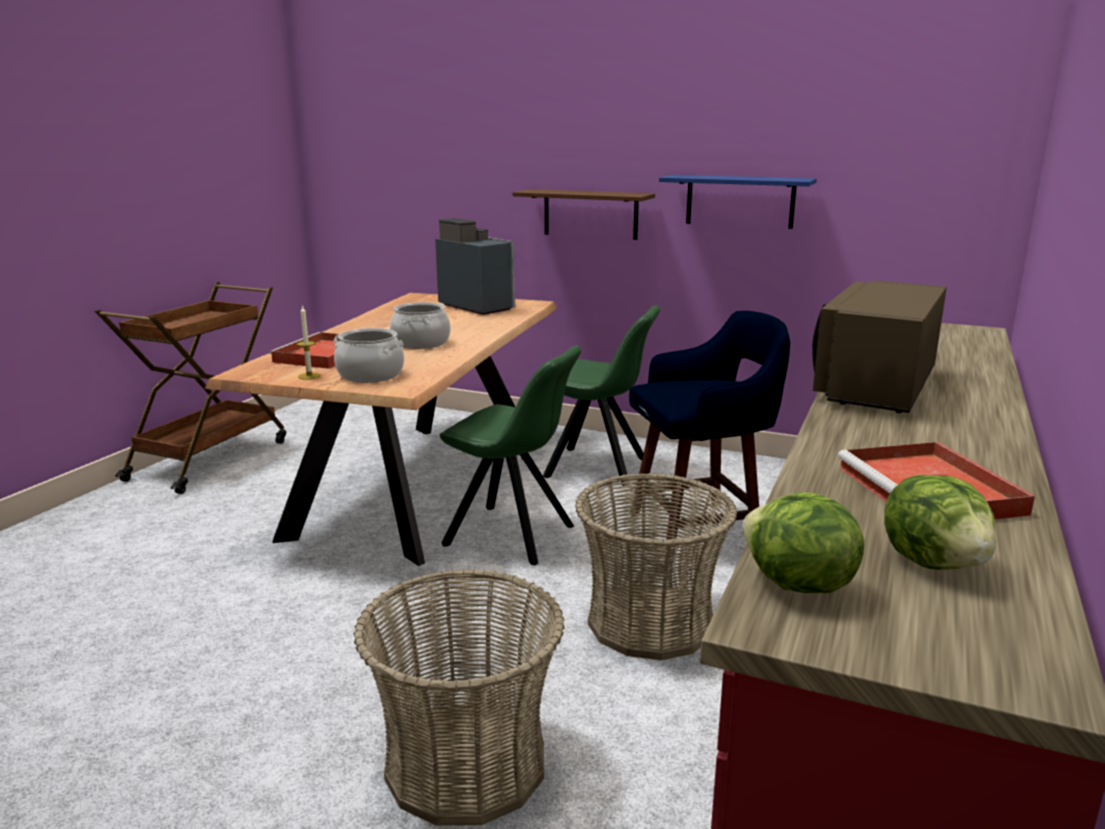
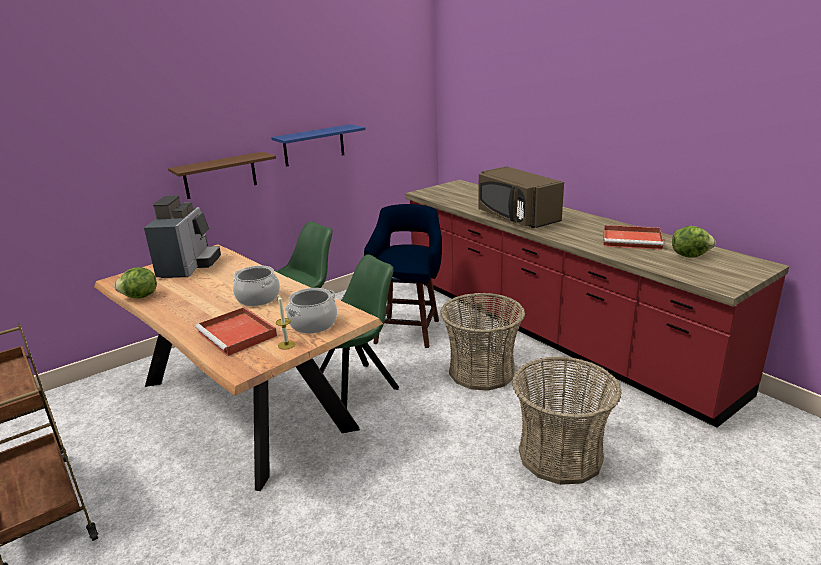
camera: 60 degrees left, 5 degrees up
coffee machine [435,218,515,315] -> coffee machine turned 105 degrees clockwise [144,195,221,278]
lettuce [742,492,864,593] -> lettuce moved to [114,267,157,299]

